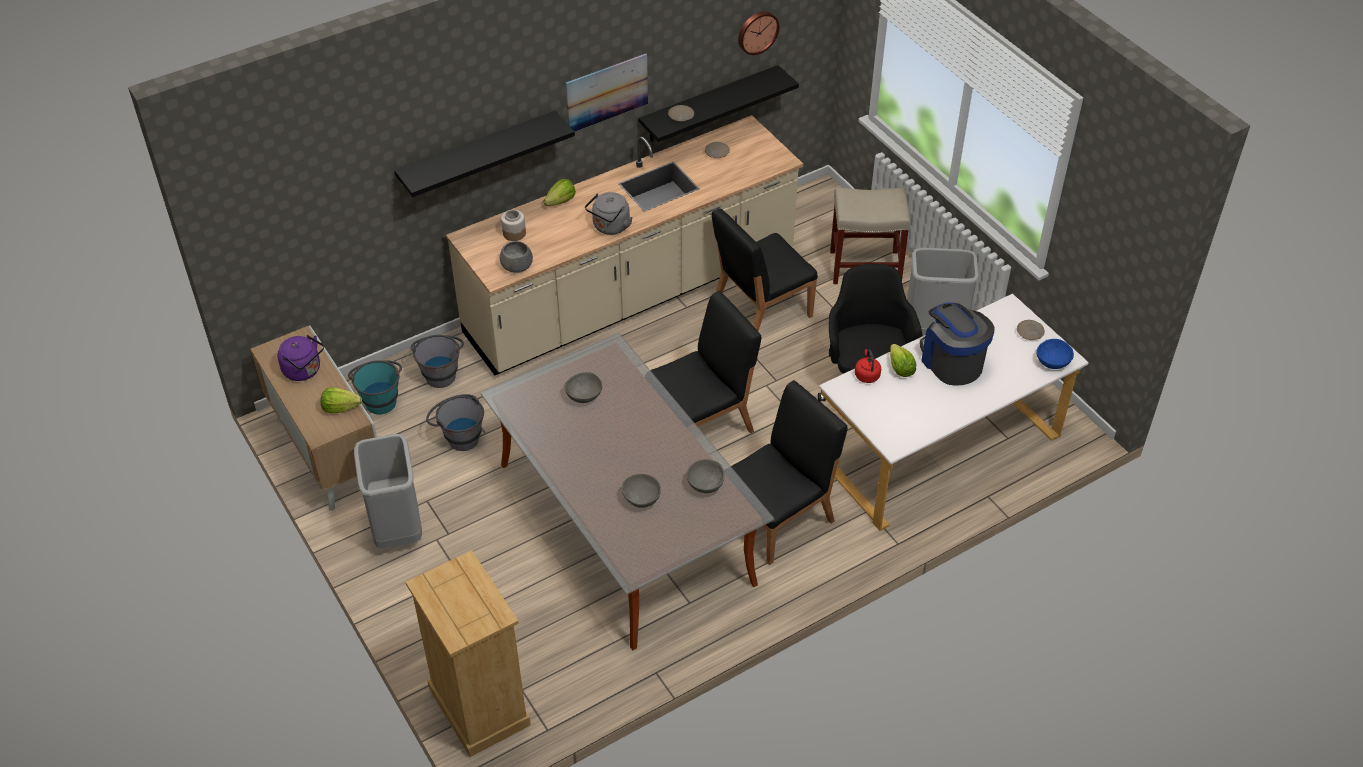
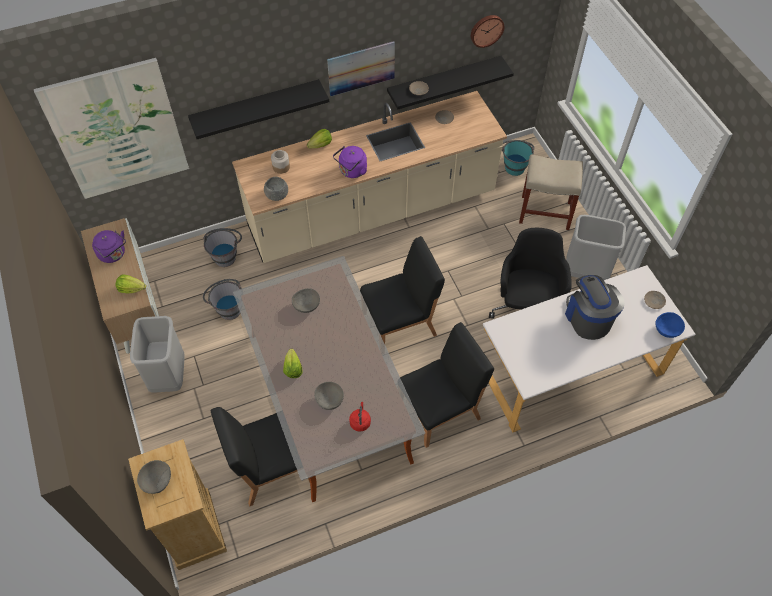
camera: 10 degrees right, 10 degrees up
turquoise bucket [348,360,402,414] -> turquoise bucket moved to [502,140,535,176]
grey kettle [585,192,632,235] -> purple kettle [333,146,367,178]
grey bowl [687,459,725,493] -> grey bowl moved to [137,460,171,494]
black chair [712,209,818,331] -> black chair moved to [211,407,310,507]
red kettle [855,349,881,383] -> red kettle moved to [349,402,371,432]
lettuce [890,344,916,377] -> lettuce moved to [283,348,302,378]
none -> picture [34,58,189,199]

